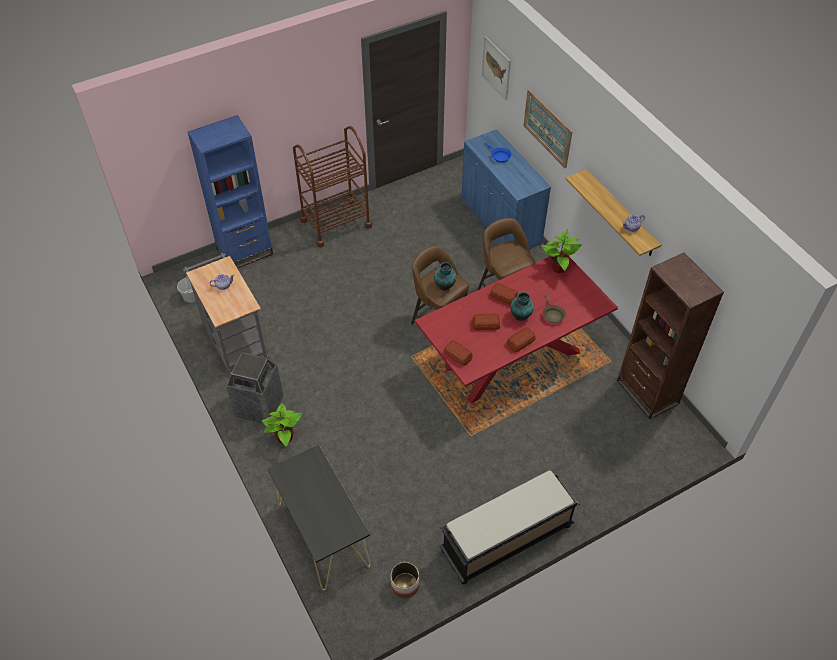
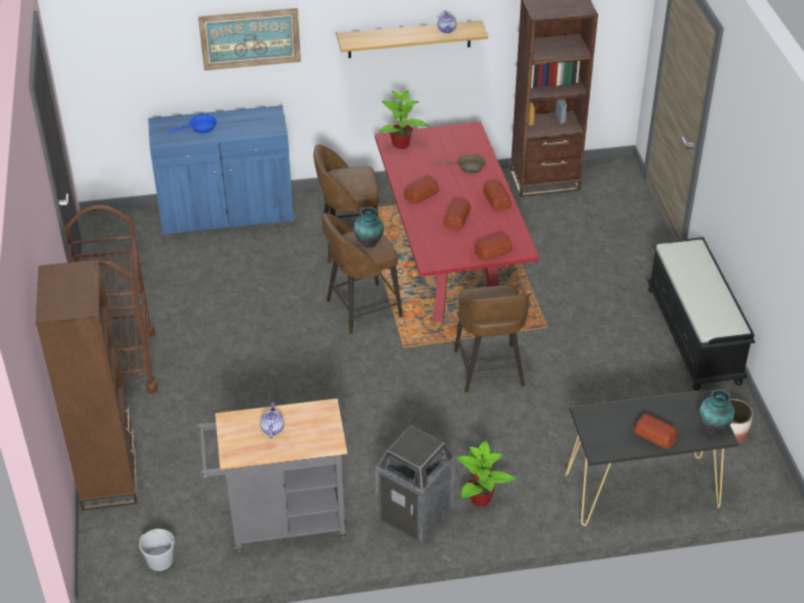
camera: 70 degrees left, 10 degrees down
blue bookcase [188,115,273,268] -> brown bookcase [36,259,138,511]
picture [482,36,511,100] -> none
vase [510,292,534,321] -> vase moved to [699,389,735,434]
none -> brown stool [454,285,529,392]
none -> bread [634,413,678,449]

